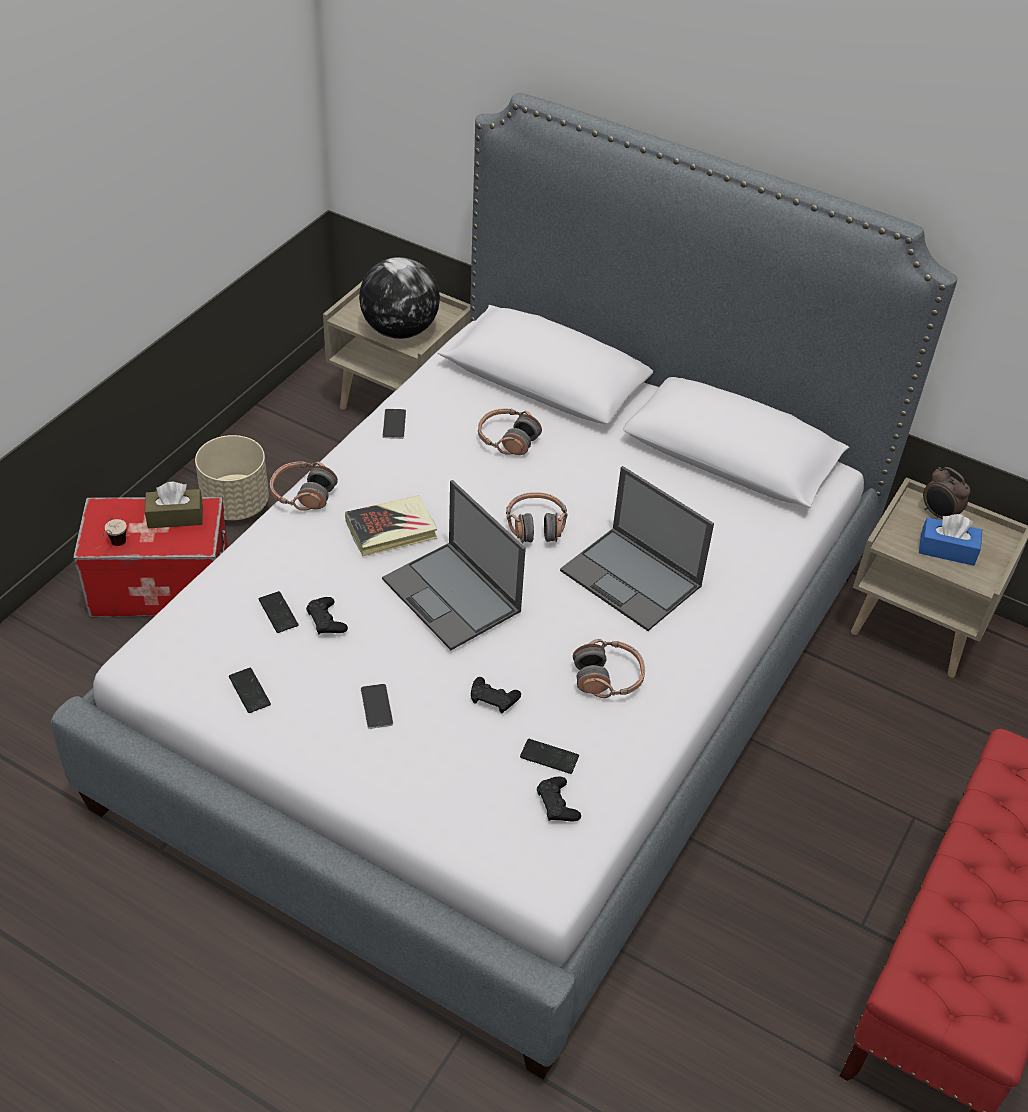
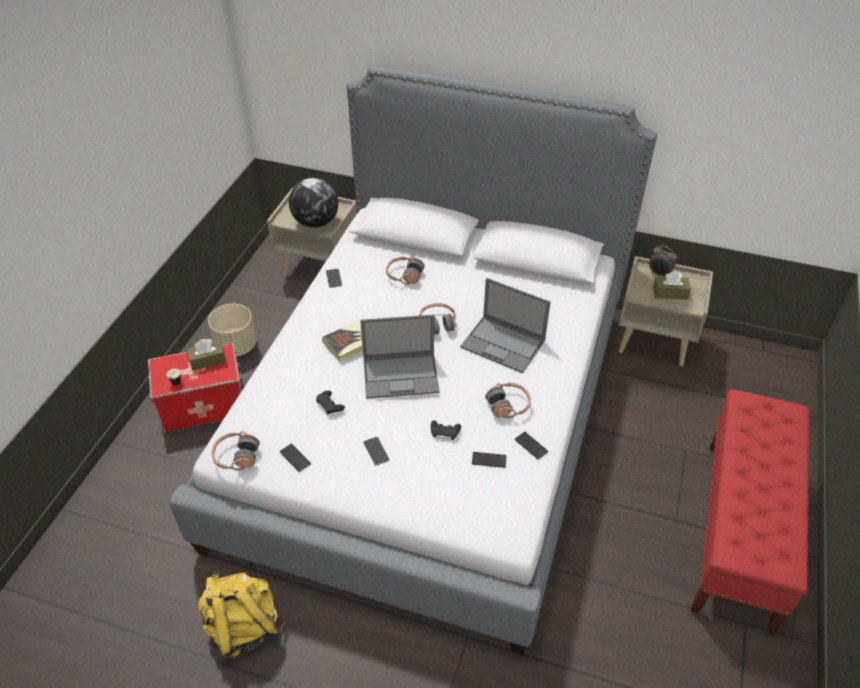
camera: 10 degrees left, 0 degrees up
phone [259,591,298,633] -> phone moved to [515,432,548,459]
headphones [270,461,338,511] -> headphones moved to [211,431,260,471]
laptop [382,480,526,650] -> laptop turned 45 degrees counterclockwise [360,315,439,399]
black game controller [537,777,581,821] -> none
blue tissue box [919,514,982,566] -> brown tissue box [653,271,691,299]
none -> yellow backpack [198,572,285,658]

